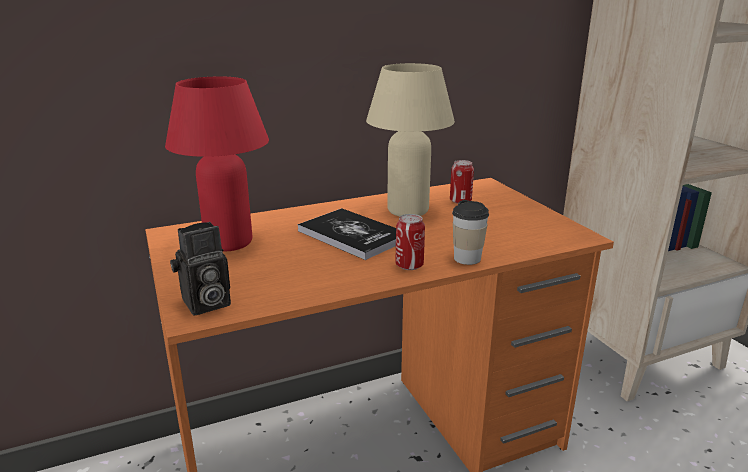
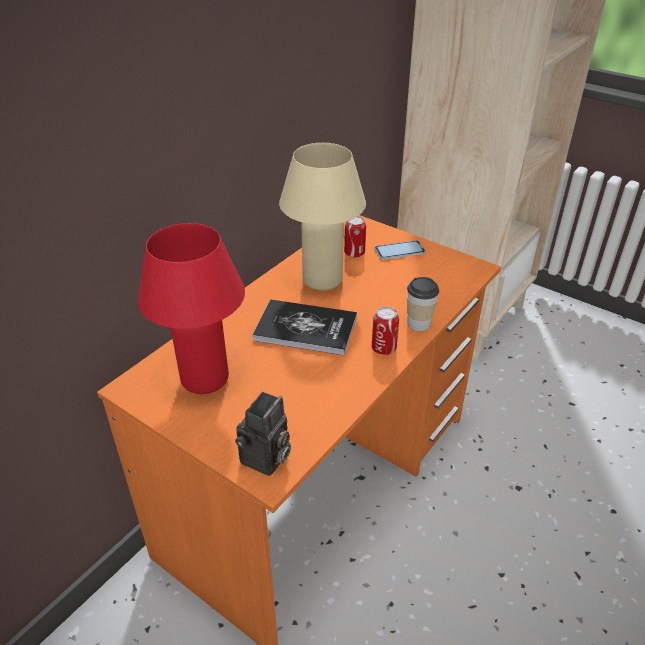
camera: 30 degrees left, 15 degrees up
none -> phone [375,240,425,260]

